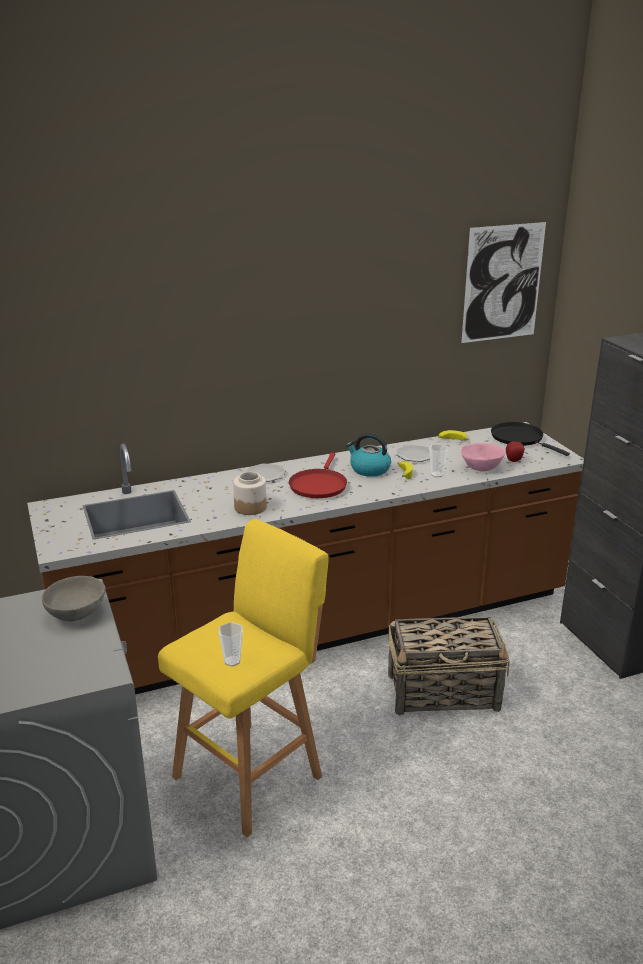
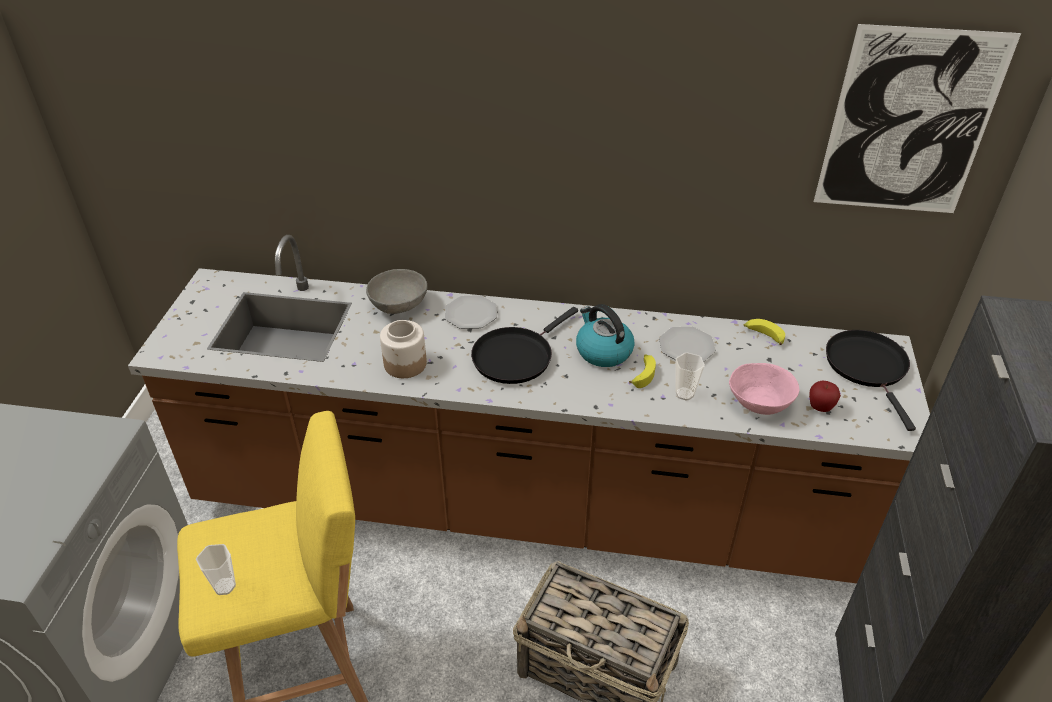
camera: 30 degrees right, 15 degrees up
grey bowl [42,576,106,622] -> grey bowl moved to [366,269,427,314]
red frying pan [289,453,347,498] -> black frying pan [471,307,578,384]

